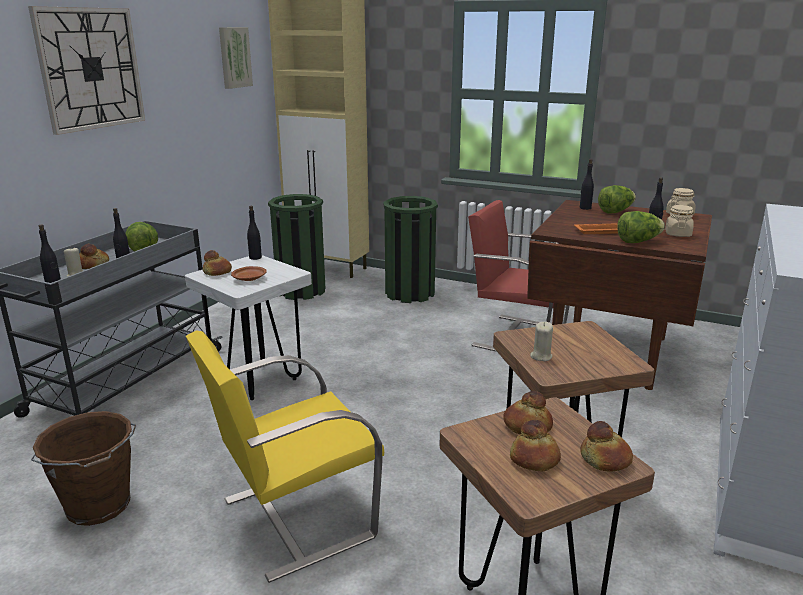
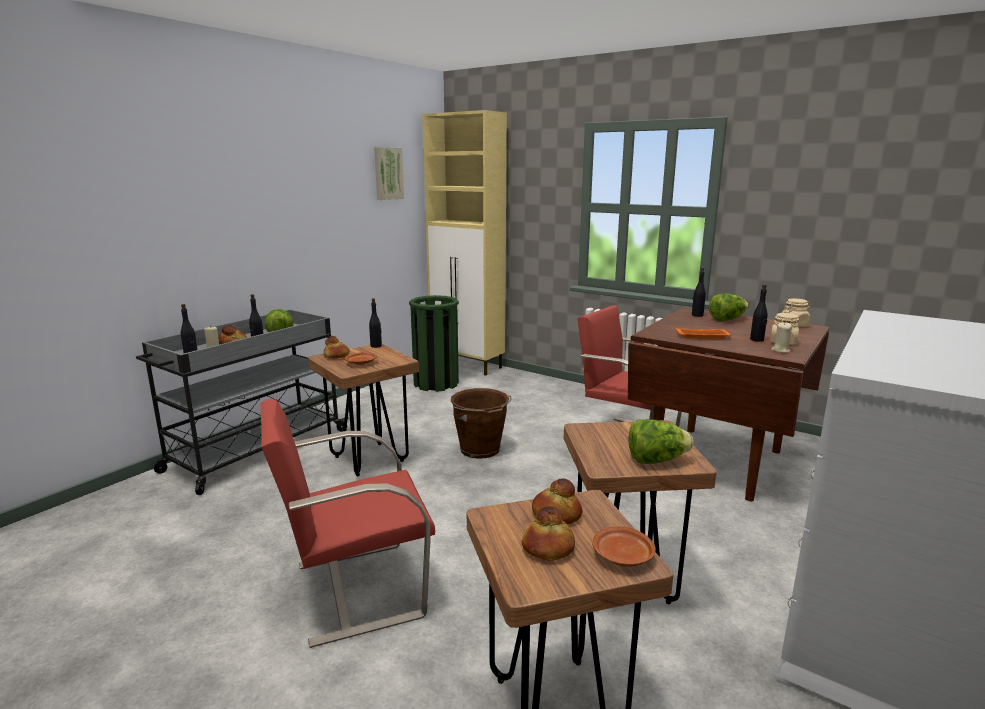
camera: 10 degrees right, 5 degrees down
wall clock [28,6,145,135] -> none
brown bucket [31,411,137,526] -> brown bucket moved to [451,388,511,459]
white stool [185,255,312,400] -> brown stool [308,344,419,476]
yellow chair [186,330,384,583] -> red chair [260,399,435,648]
green trash can [383,196,438,303] -> none
beige candle [530,322,553,361] -> beige candle moved to [771,322,792,353]
bread [580,421,633,472] -> brown plate [592,526,656,567]
lettuce [617,211,665,243] -> lettuce moved to [629,419,693,464]

